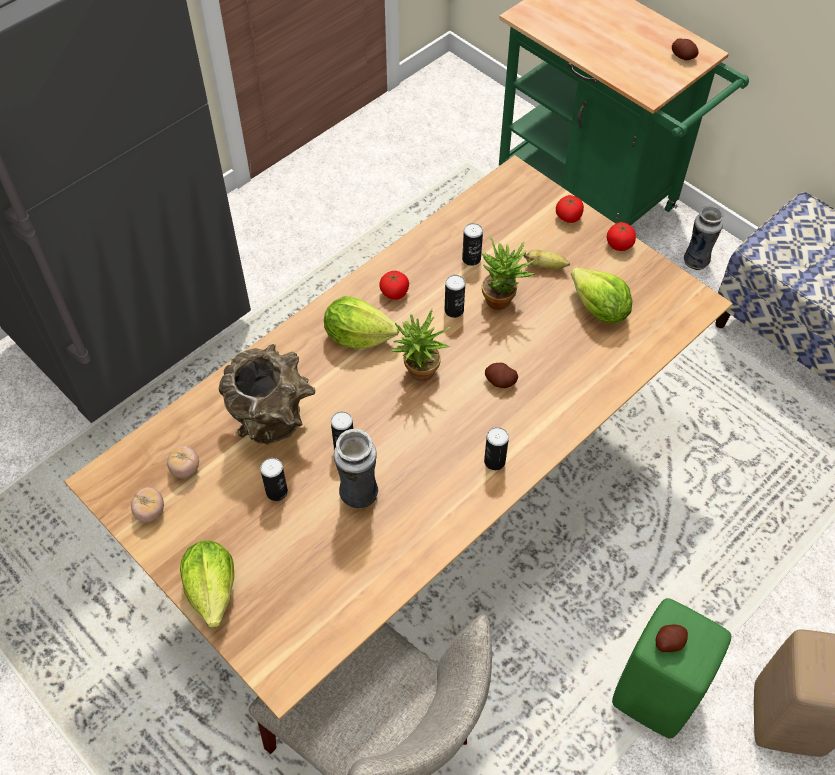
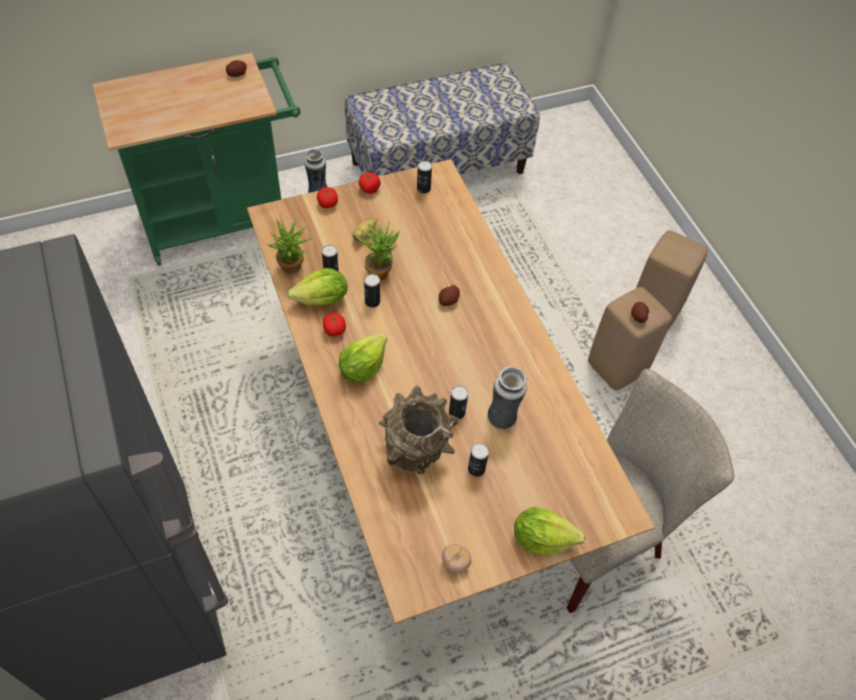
camera: 70 degrees left, 0 degrees up
tomato [167,446,199,479] -> none
potted plant [391,309,452,381] -> potted plant moved to [266,216,314,274]
can [484,427,509,470] -> can moved to [417,161,432,194]
lettuce [571,267,633,323] -> lettuce moved to [288,268,348,306]
green stool [612,598,731,739] -> beige stool [588,287,672,390]

